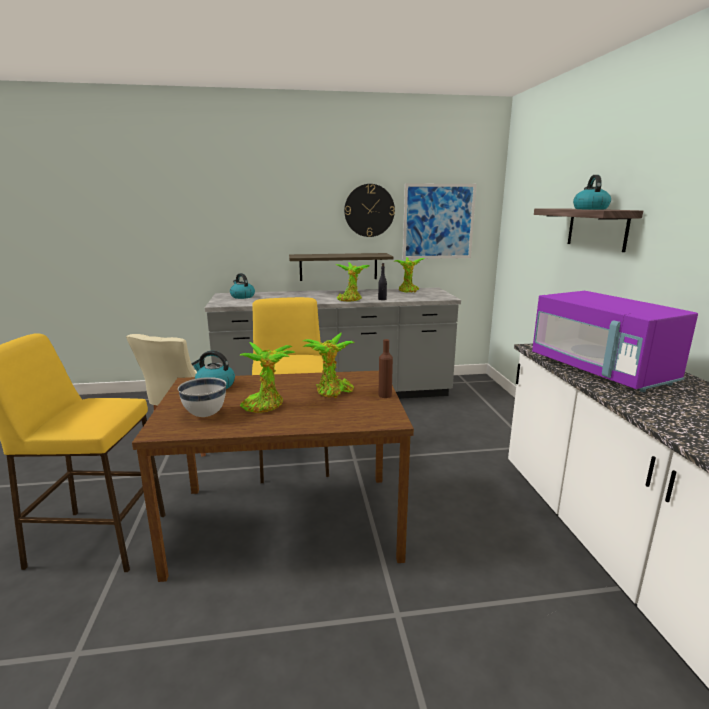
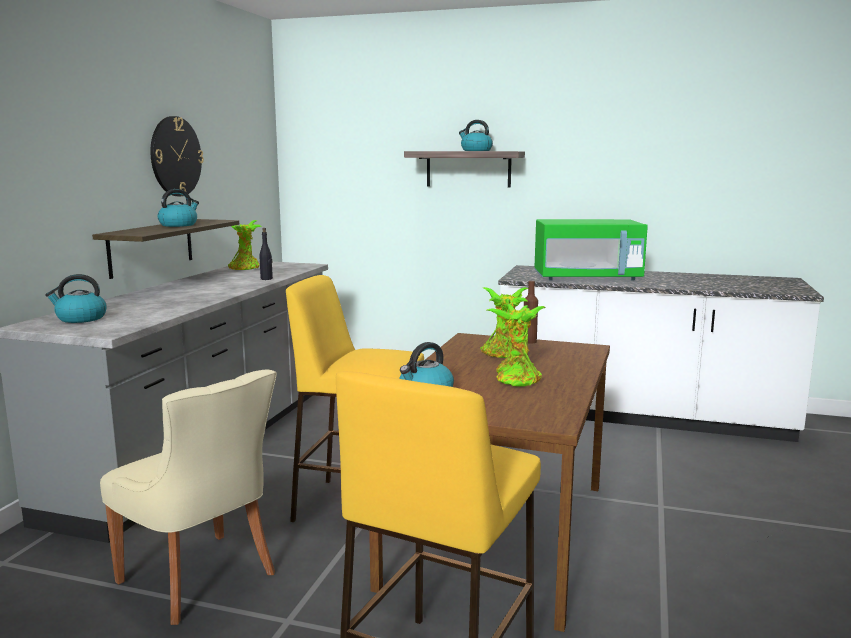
camera: 65 degrees left, 5 degrees down
white bowl [178,377,226,417] -> none
potted plant [336,262,369,302] -> none
picture [403,183,476,259] -> none
purple microwave [532,291,698,392] -> green microwave [535,219,648,281]
none -> kettle [157,189,199,227]

